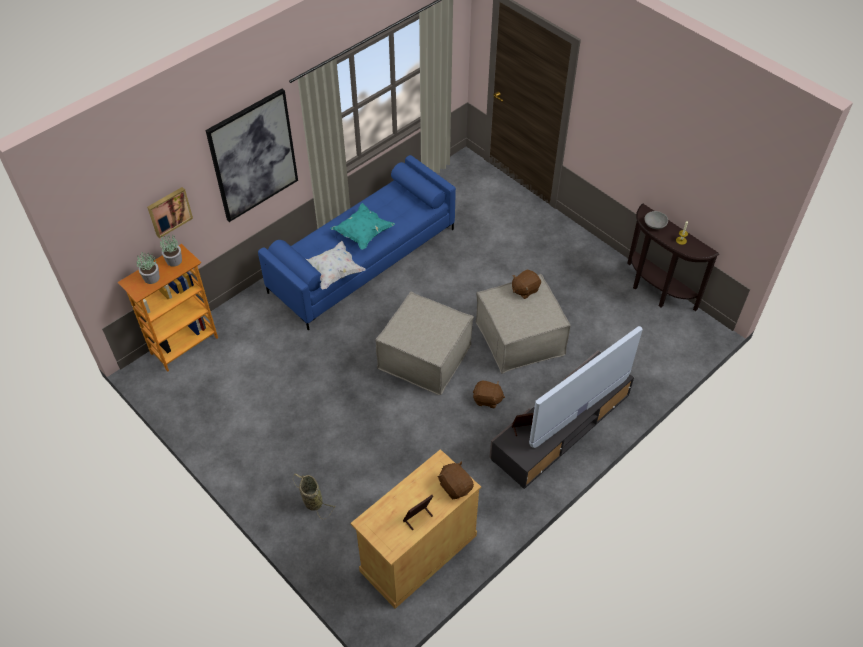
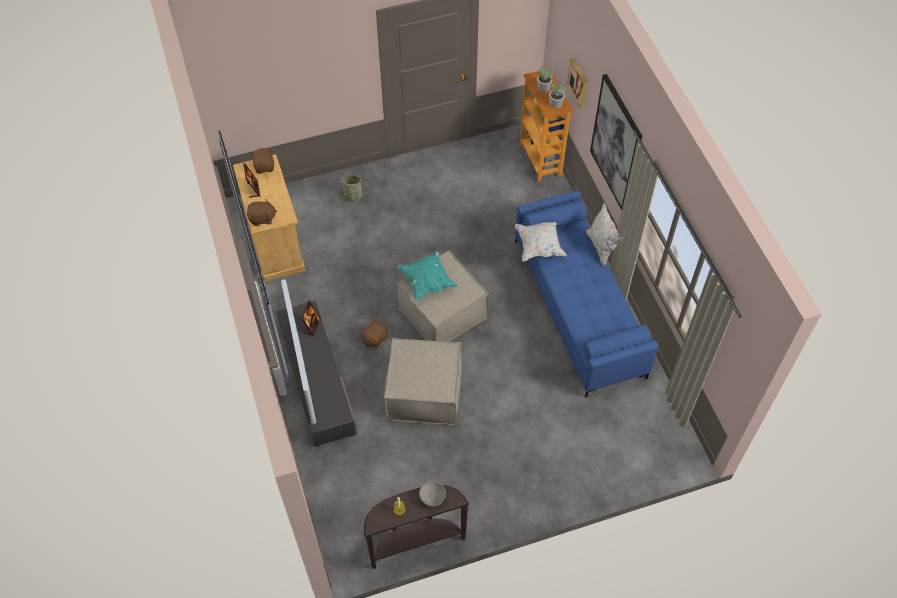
camera: 115 degrees right, 5 degrees up
turquoise pillow [331,203,395,250] -> turquoise pillow moved to [398,251,458,302]
brown plush toy [512,270,541,299] -> brown plush toy moved to [250,148,274,174]
none -> white pillow [586,203,623,267]

